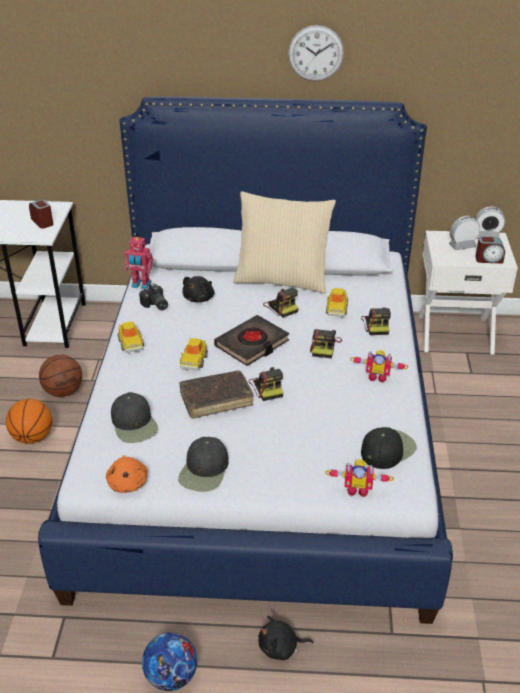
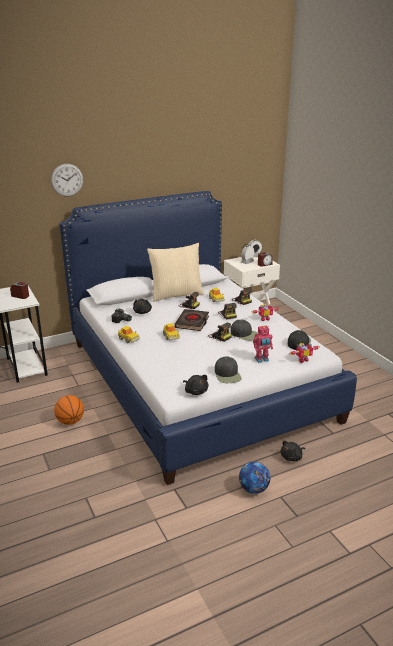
camera: 30 degrees left, 10 degrees down
basketball [39,355,82,397] -> none
orange plush toy [106,455,148,493] -> black plush toy [183,375,208,395]
black cap [111,392,158,443] -> black cap moved to [231,320,258,341]
toy robot [125,237,153,289] -> toy robot moved to [253,326,273,363]
brown book [179,370,254,419] -> none
wall clock [288,25,344,81] -> wall clock moved to [51,164,83,196]

